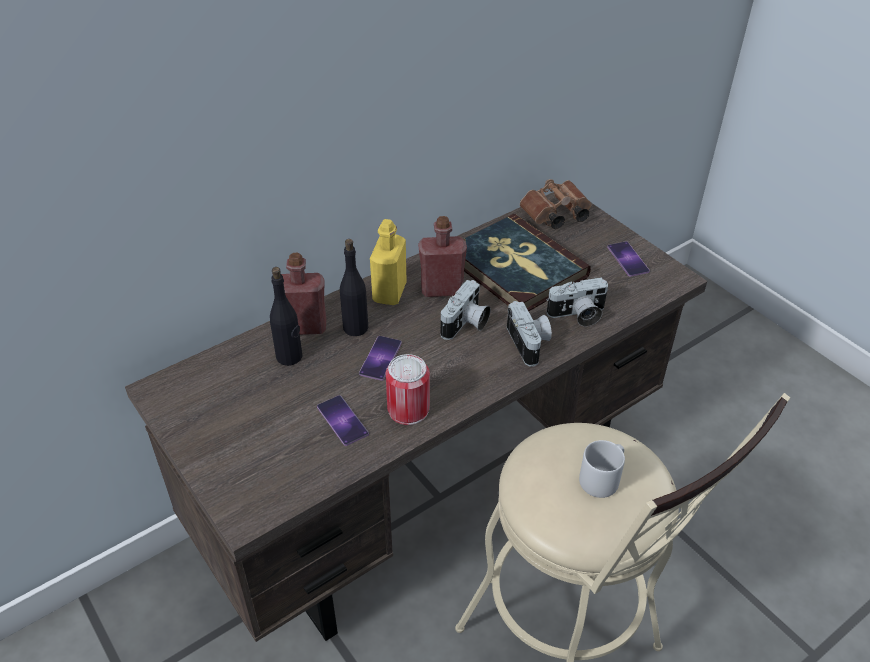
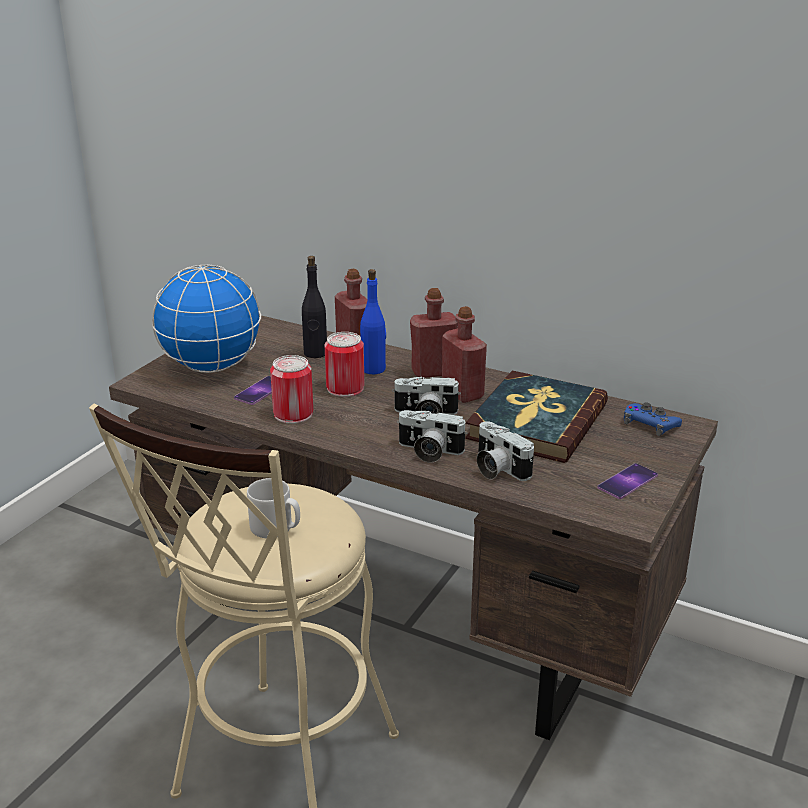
camera: 65 degrees right, 15 degrees down
black bottle [340,239,368,336] -> blue bottle [360,269,386,374]
phone [359,336,402,381] -> can [325,332,364,397]
yellow bottle [370,219,407,305] -> red bottle [410,288,458,378]
camera [507,301,552,367] -> camera turned 60 degrees clockwise [397,410,467,463]
brown binoculars [520,179,592,229] -> blue game controller [624,402,682,436]
none -> globe [152,265,261,373]

